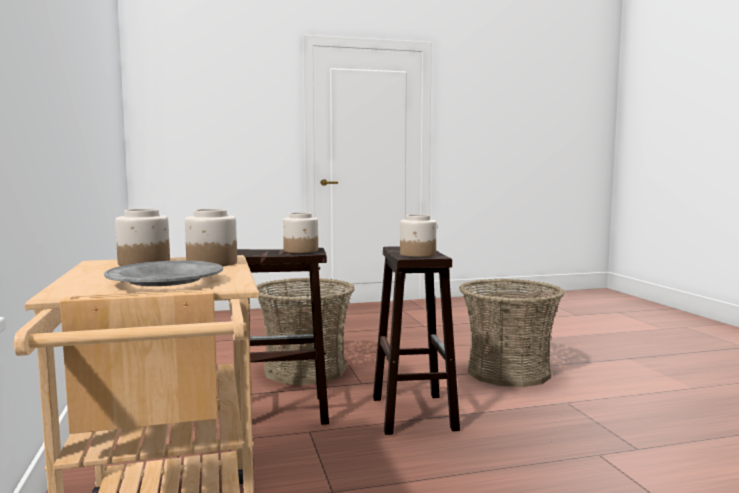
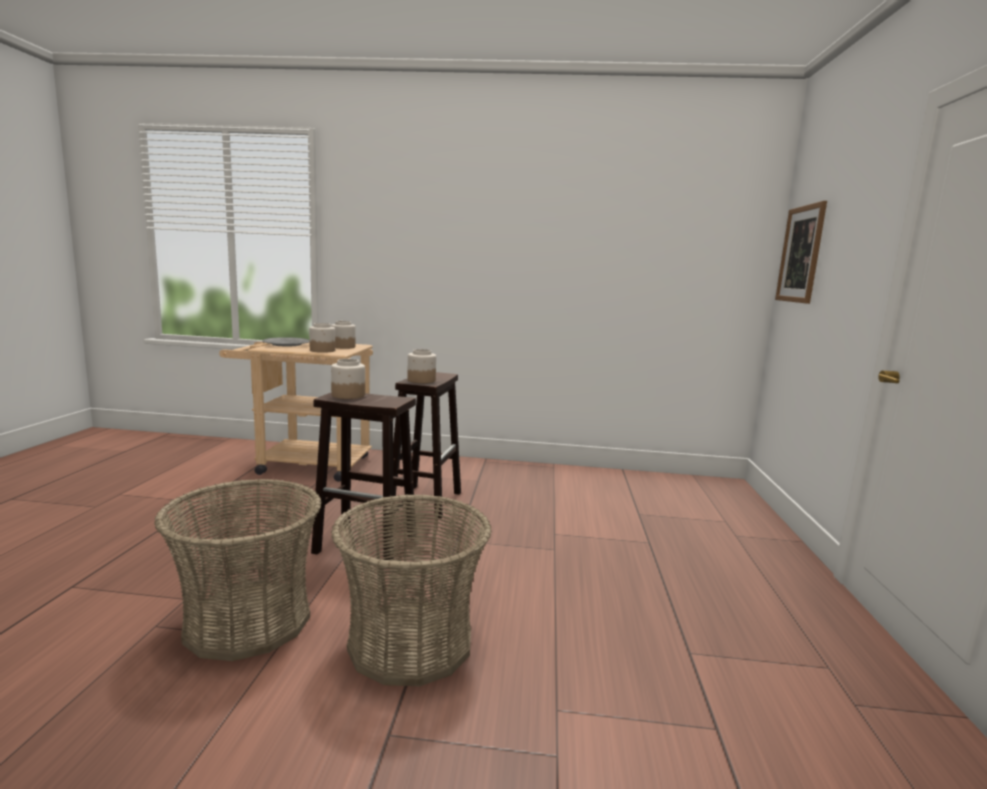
camera: 110 degrees right, 5 degrees up
basket [257,278,354,385] -> basket moved to [154,479,322,661]
none -> picture [775,201,827,304]

